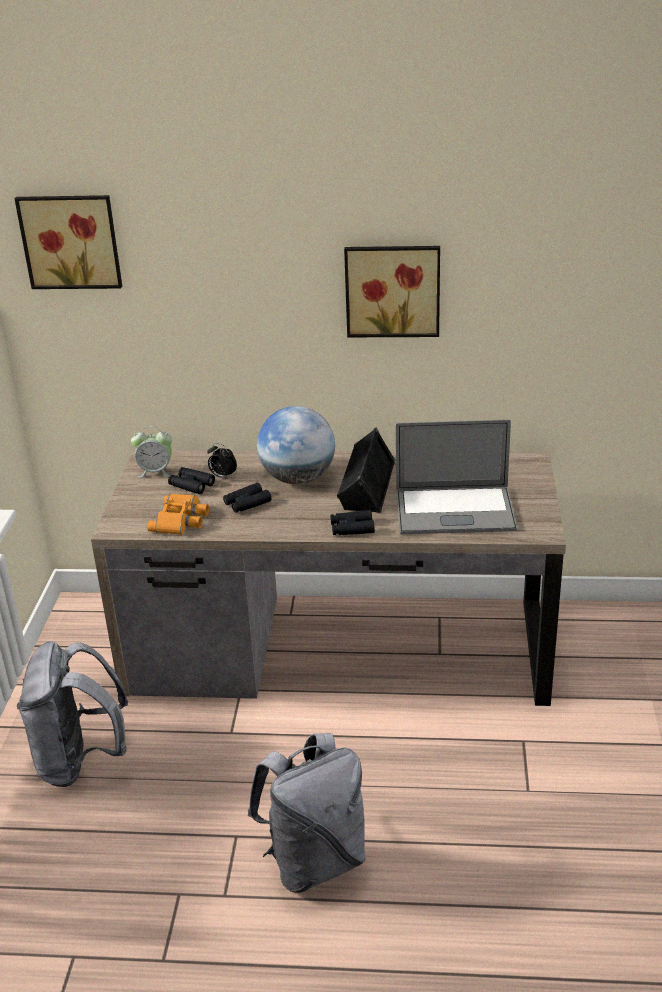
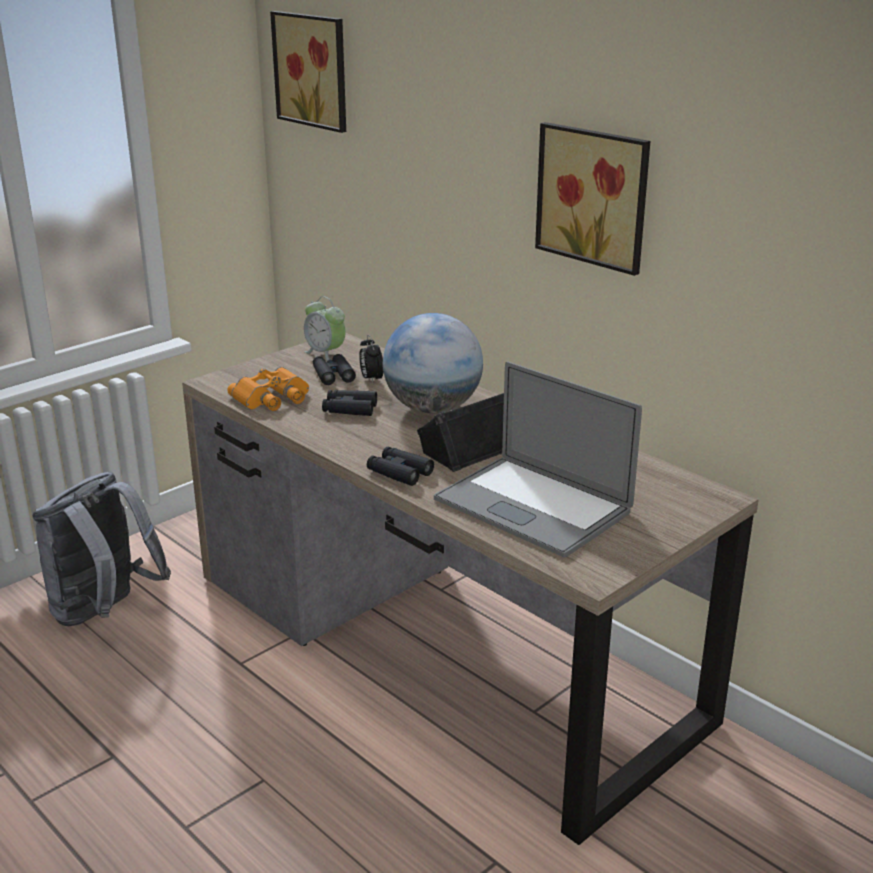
camera: 40 degrees right, 5 degrees down
grey backpack [248,733,365,893] -> none

